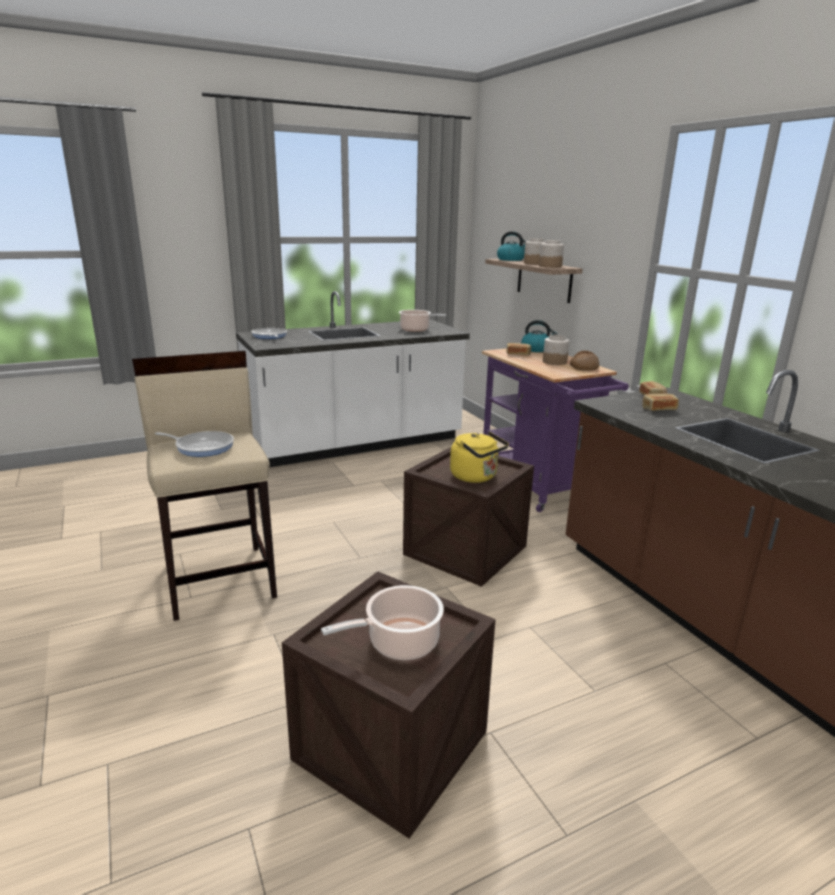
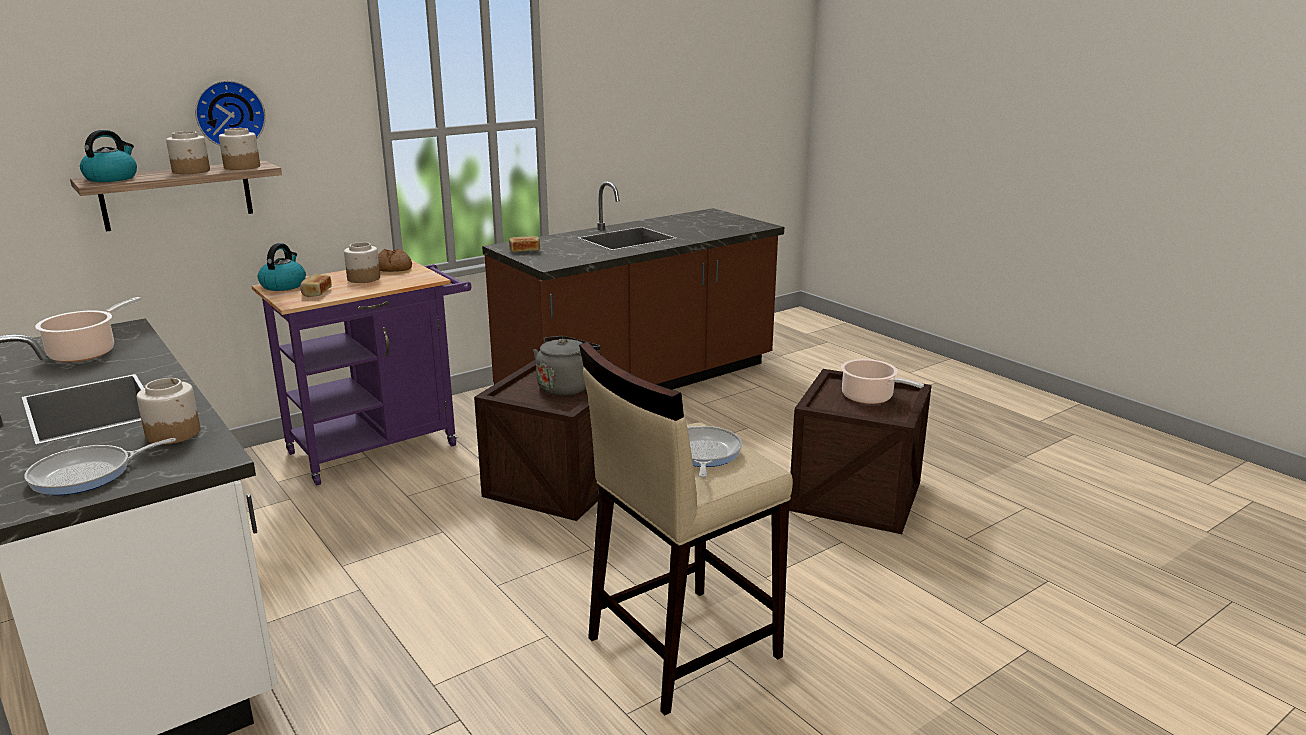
camera: 100 degrees left, 0 degrees up
yellow kettle [450,432,509,483] -> grey kettle [533,336,601,396]
bread [642,393,679,411] -> none
none -> jar [137,378,200,445]
none -> wall clock [195,80,266,146]

